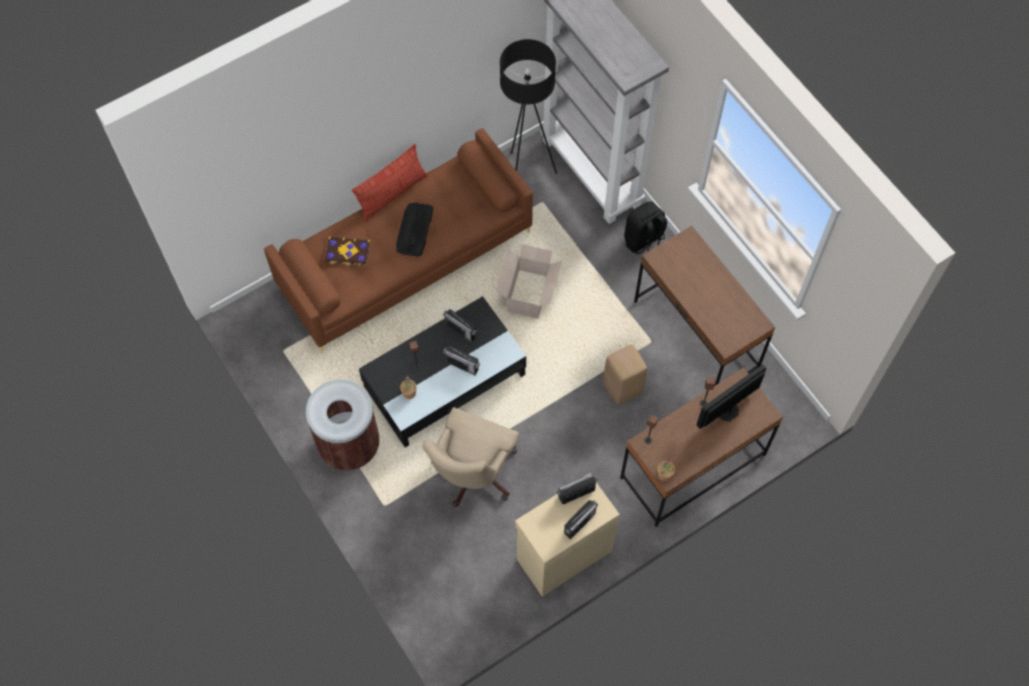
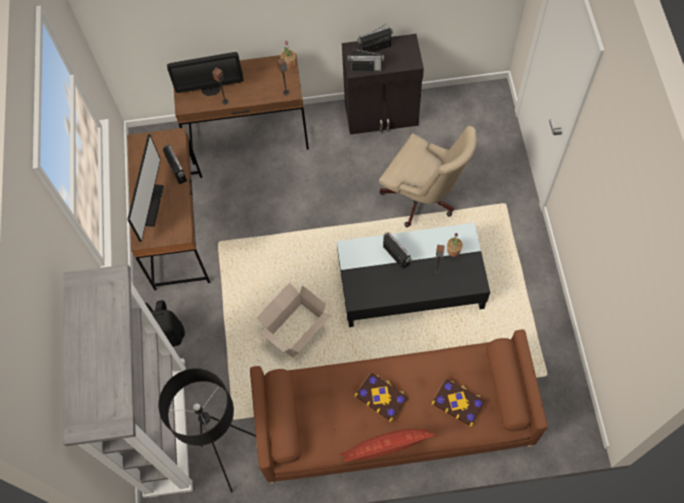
camera: 150 degrees left, 0 degrees up
brown trash can [306,379,380,471] -> none
keyboard [396,203,433,257] -> book [354,372,408,422]
beige office chair [423,407,519,507] -> beige office chair turned 75 degrees clockwise [379,126,477,227]
radio [443,309,477,342] -> radio moved to [163,145,187,184]
beige cabinet [515,473,620,597] -> black cabinet [342,34,424,135]
beige stool [603,345,647,405] -> none
none -> monitor [127,134,164,242]

